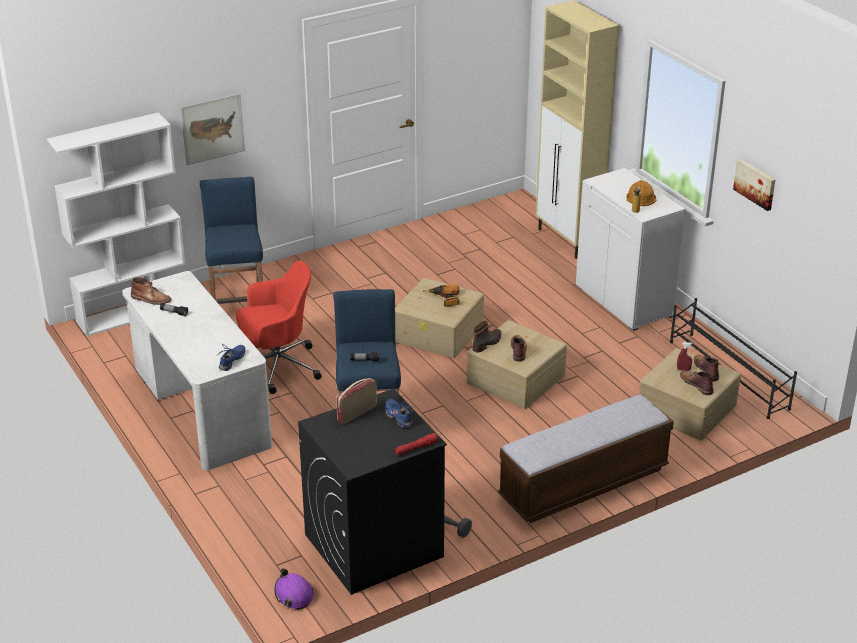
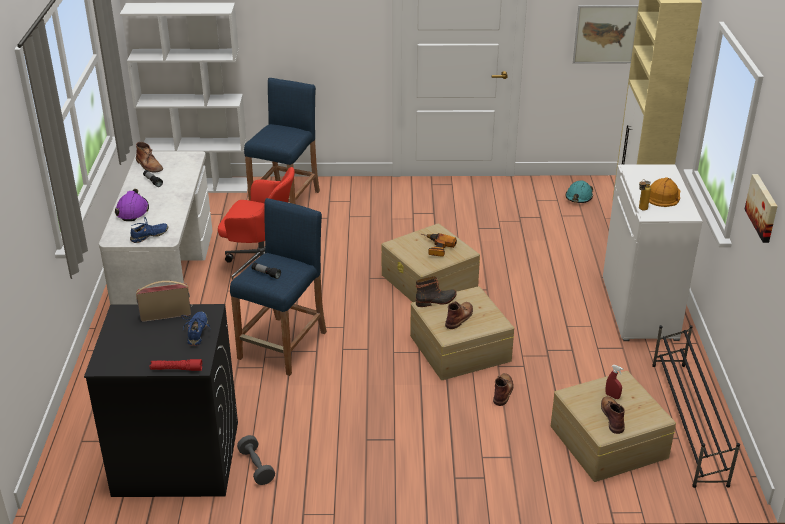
camera: 30 degrees right, 0 degrees up
picture [180,93,245,165] -> picture moved to [573,5,639,64]
purple hard hat [274,568,313,610] -> purple hard hat moved to [115,189,149,221]
bench [498,395,674,523] -> none
brown boot [694,355,719,381] -> brown boot moved to [493,373,513,406]
none -> turquoise hard hat [566,180,593,203]

